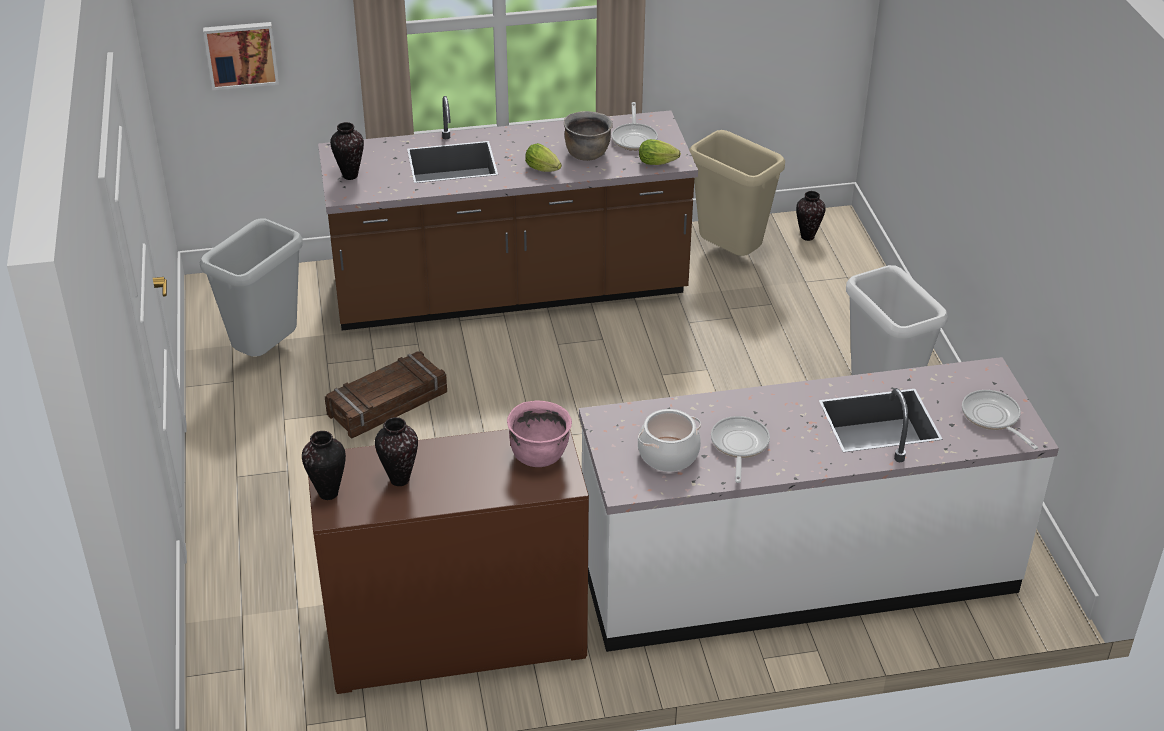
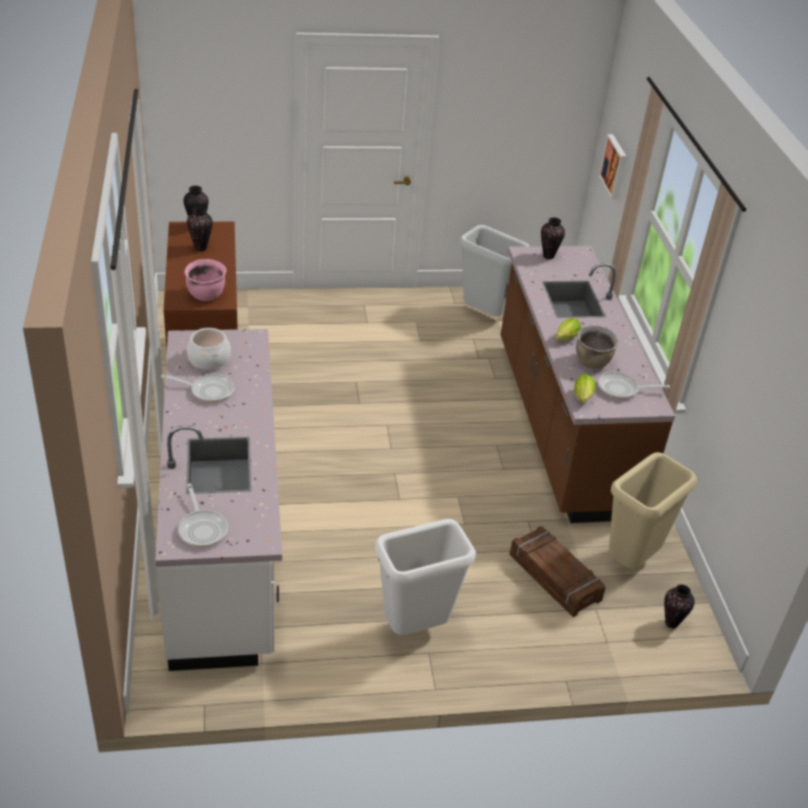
camera: 90 degrees right, 0 degrees up
crate [325,351,447,438] -> crate moved to [509,526,606,617]
frying pan [962,390,1038,450] -> frying pan turned 90 degrees clockwise [178,483,228,547]

